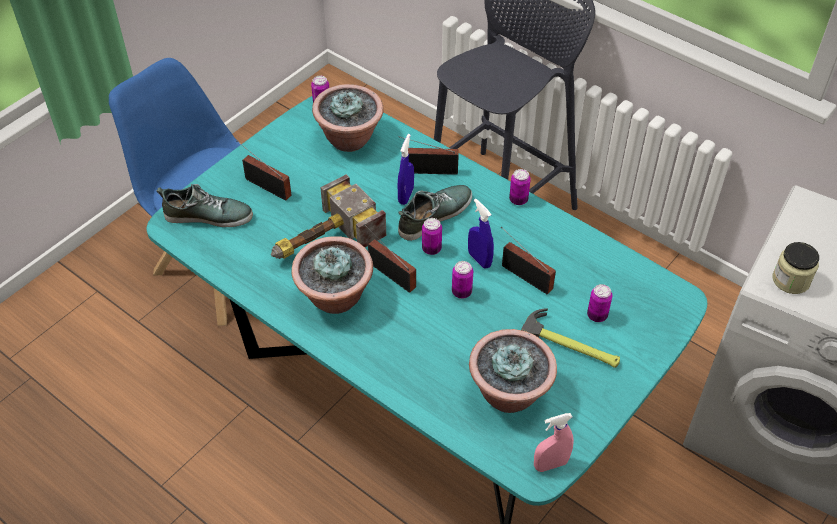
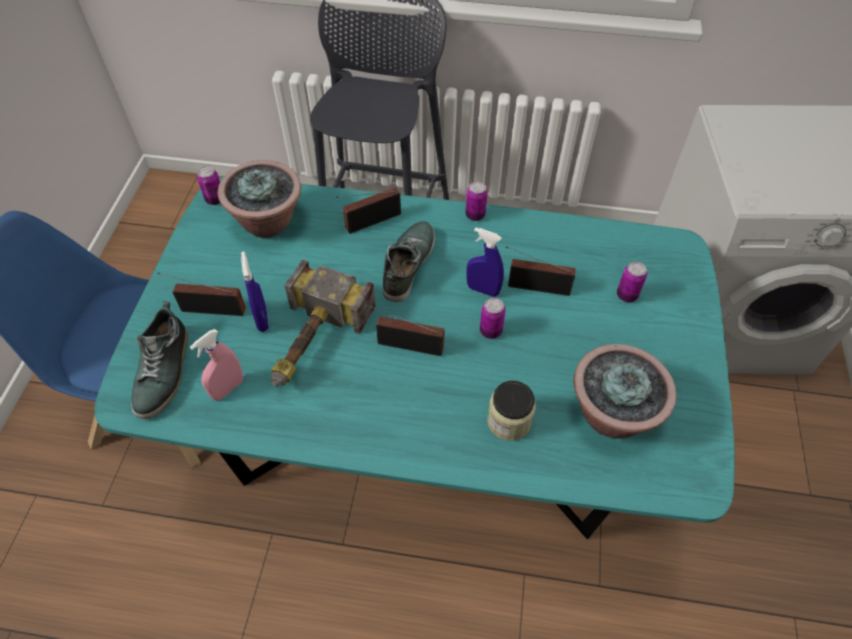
camera: 30 degrees left, 5 degrees up
shoe [157,184,253,227] -> shoe turned 120 degrees clockwise [131,301,189,419]
potted plant [291,236,373,314] -> none
blue spray bottle [398,134,414,205] -> blue spray bottle moved to [241,251,269,332]
can [422,218,442,255] -> none
hammer [521,308,620,368] -> none
pink spray bottle [534,413,574,472] -> pink spray bottle moved to [190,329,243,401]
jar [772,242,819,294] -> jar moved to [487,381,536,441]

